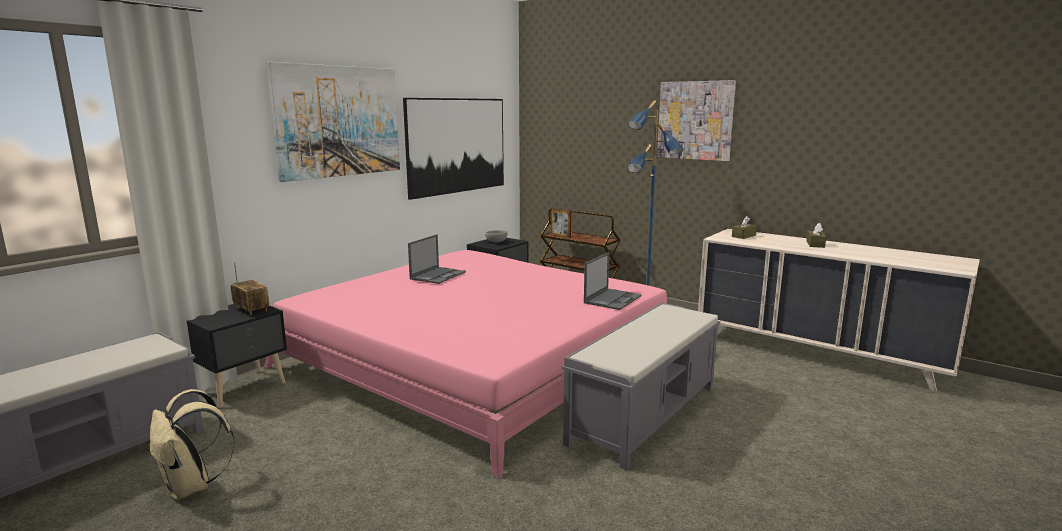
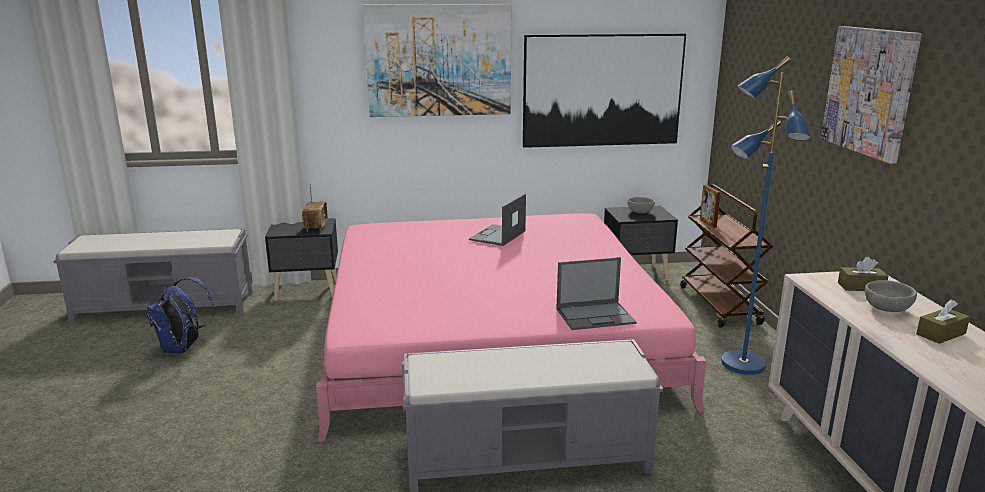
camera: 45 degrees right, 5 degrees up
beige backpack [150,389,235,500] -> blue backpack [146,277,215,353]
laptop [408,234,466,284] -> laptop turned 135 degrees clockwise [469,194,526,246]
none -> grey bowl [865,280,917,312]

